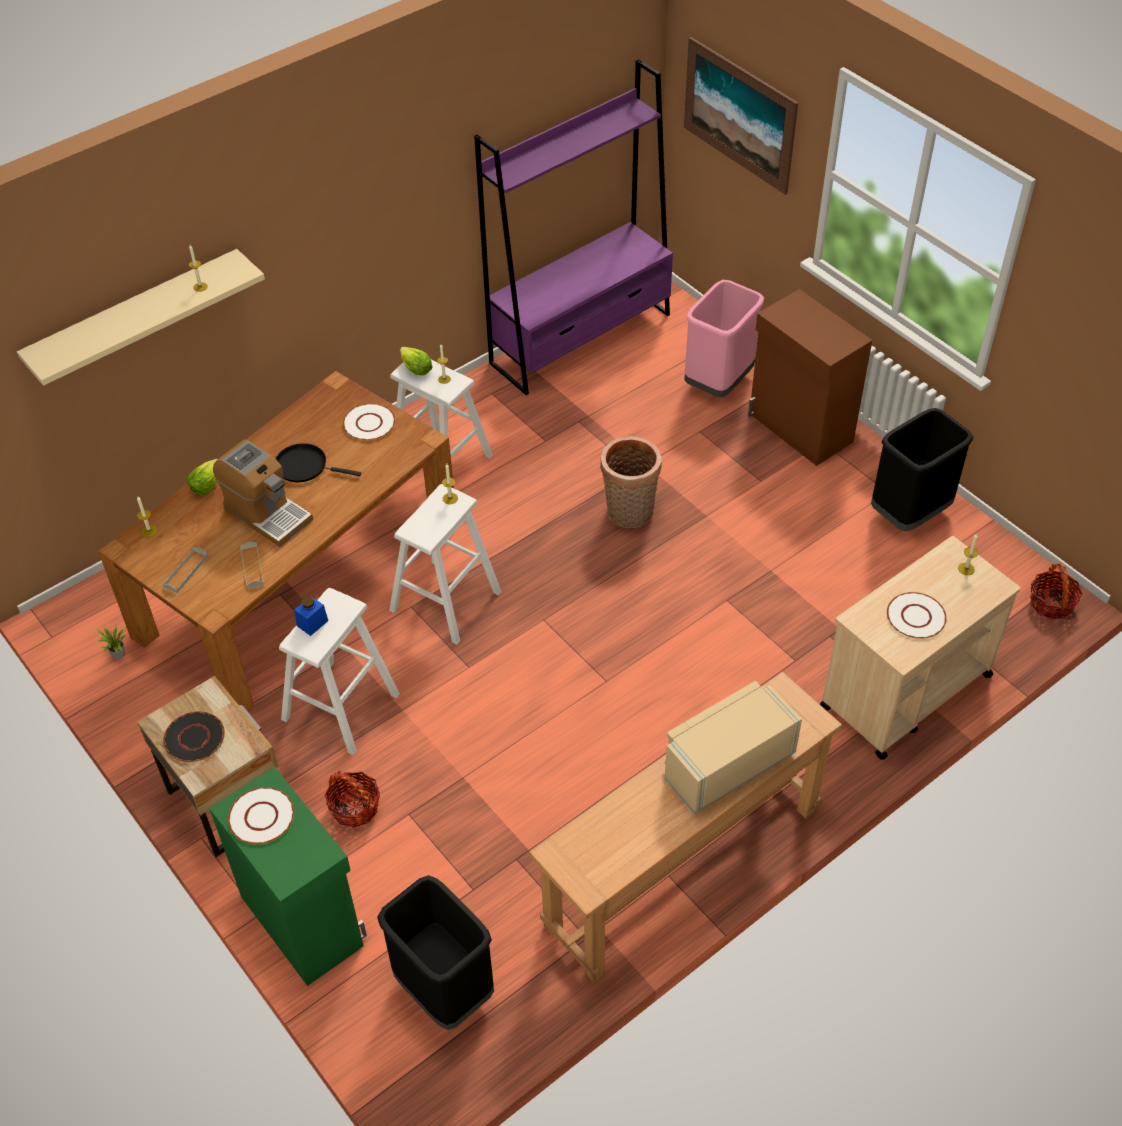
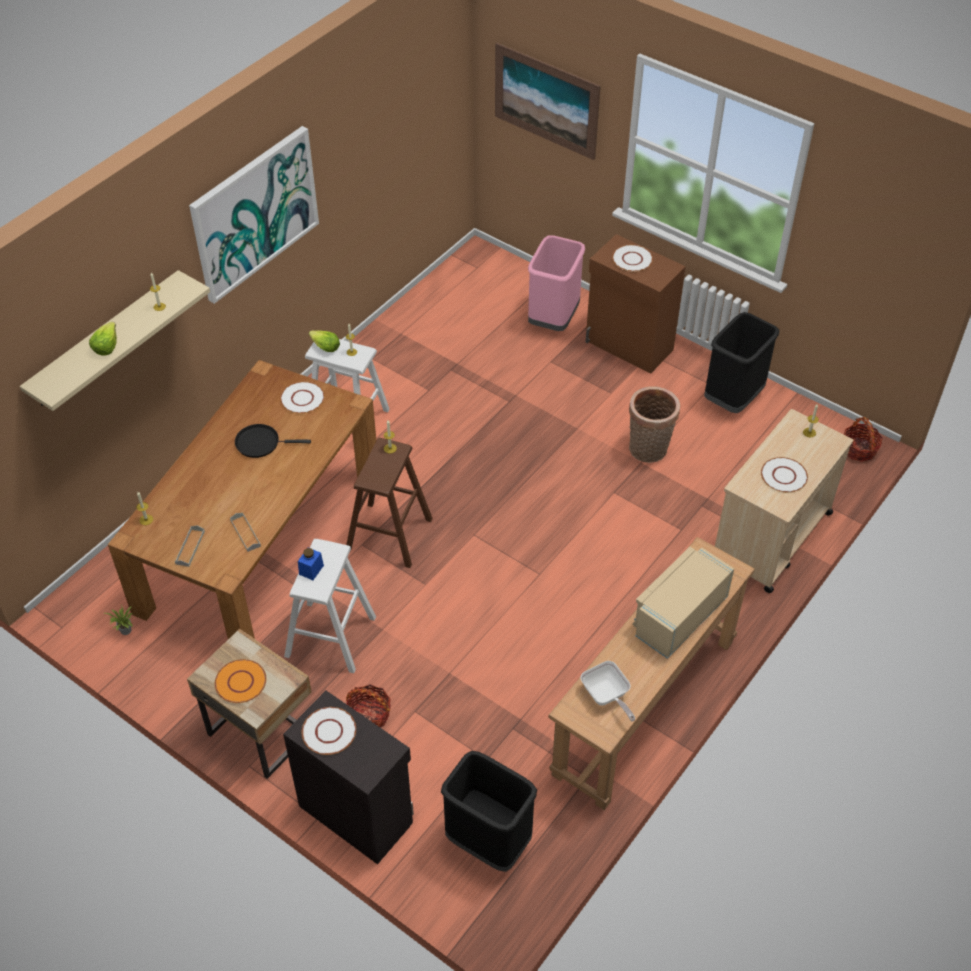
camera: 15 degrees left, 0 degrees up
black plate [163,711,225,762] -> orange plate [215,659,266,703]
lettuce [187,459,218,495] -> lettuce moved to [89,322,117,356]
green cabinet [209,767,367,986] -> black cabinet [283,690,414,864]
coffee machine [213,439,313,547] -> none
white stool [389,484,502,645] -> brown stool [346,438,433,568]
purple bookcase [474,59,673,395] -> none
basket [600,436,661,528] -> basket moved to [629,386,680,463]
none -> picture [189,126,319,304]
none -> frying pan [581,661,635,722]
none -> white plate [612,245,653,272]

